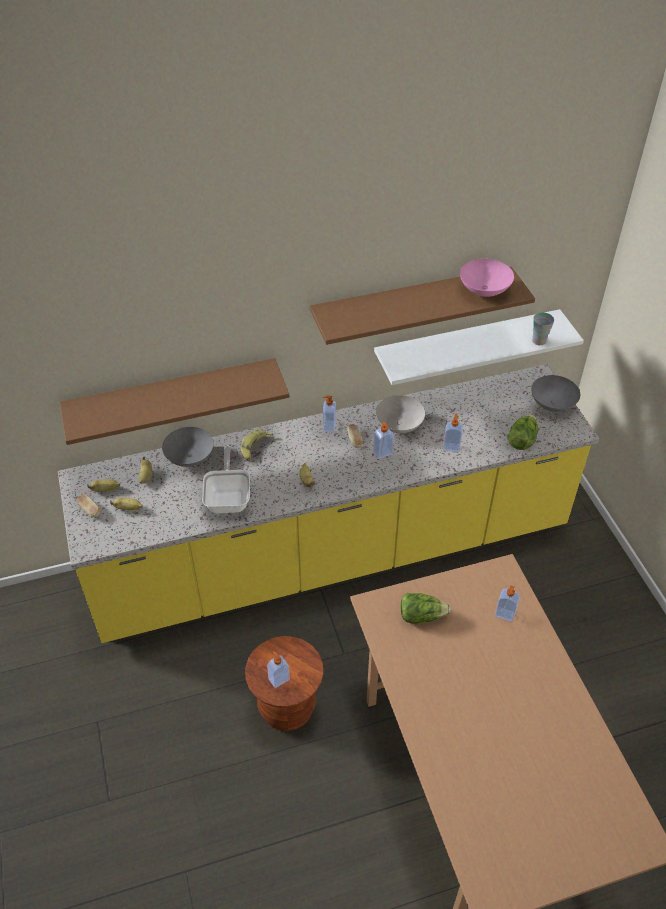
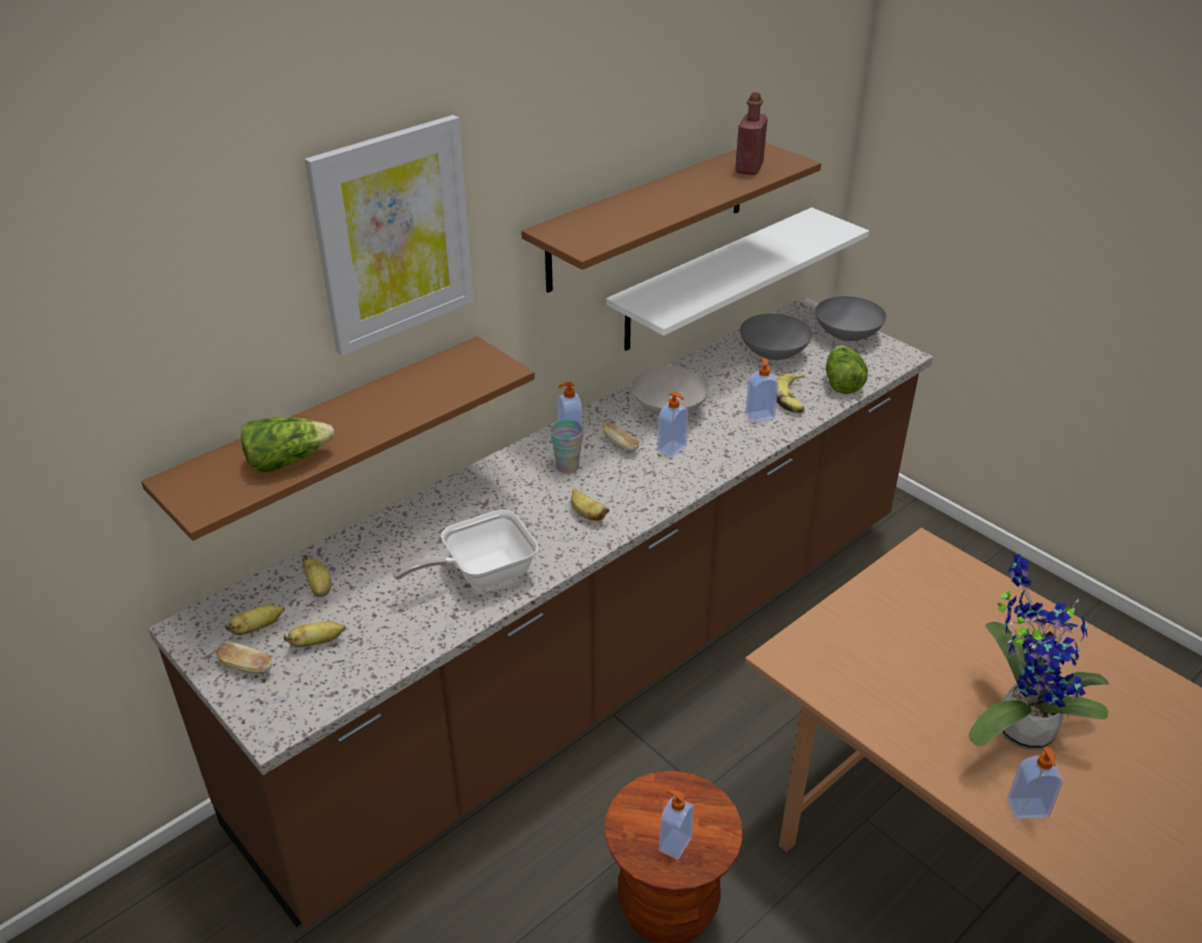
camera: 25 degrees left, 10 degrees down
yellow counter [58,364,599,643] -> brown counter [148,297,933,928]
grey bowl [162,427,214,467] -> grey bowl moved to [740,314,812,360]
frying pan [202,446,250,513] -> frying pan turned 90 degrees counterclockwise [392,510,538,589]
banana [241,430,273,461] -> banana moved to [776,374,805,413]
lettuce [400,593,451,623] -> lettuce moved to [241,417,334,472]
pink bowl [460,259,514,297] -> red bottle [735,92,768,175]
soap dispenser [495,585,520,622] -> soap dispenser moved to [1007,748,1063,819]
cup [532,312,554,345] -> cup moved to [550,420,584,474]
none -> picture [305,115,474,356]
none -> potted plant [969,554,1109,750]

